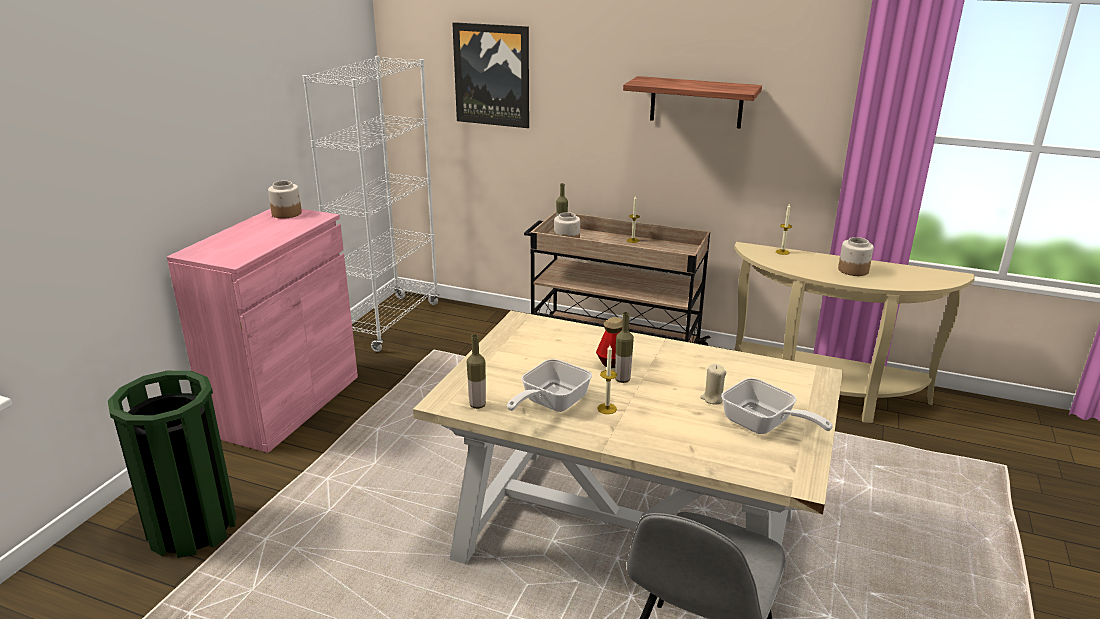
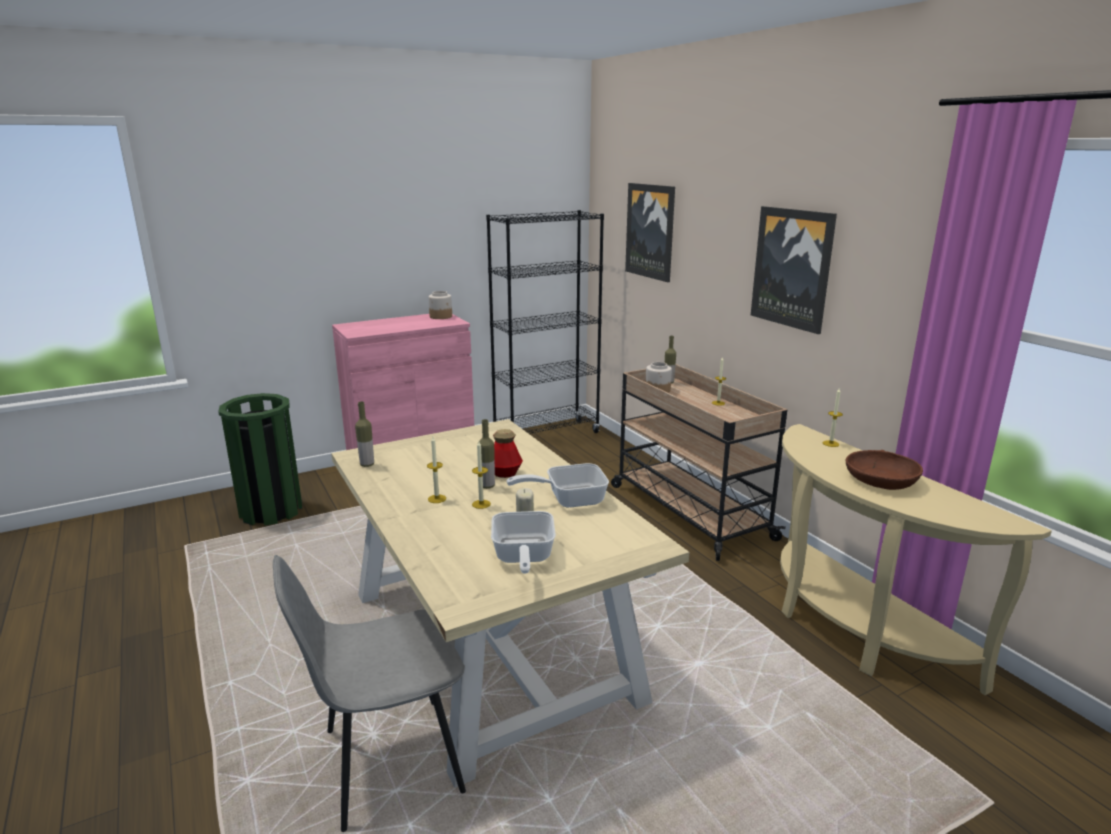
camera: 40 degrees right, 5 degrees down
white bookcase [303,56,439,352] -> black bookcase [486,210,604,434]
frying pan [507,359,592,412] -> frying pan moved to [507,463,609,508]
shelf [623,76,762,128] -> picture [751,206,837,334]
jar [838,237,874,276] -> brown bowl [846,450,923,490]
none -> candle [472,441,491,509]

